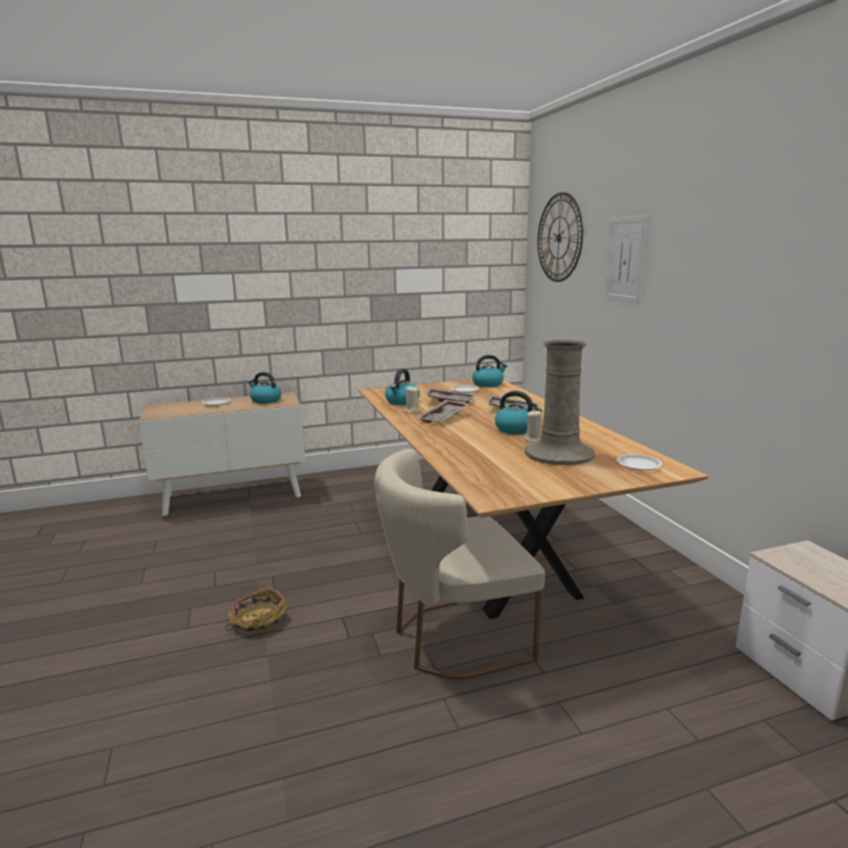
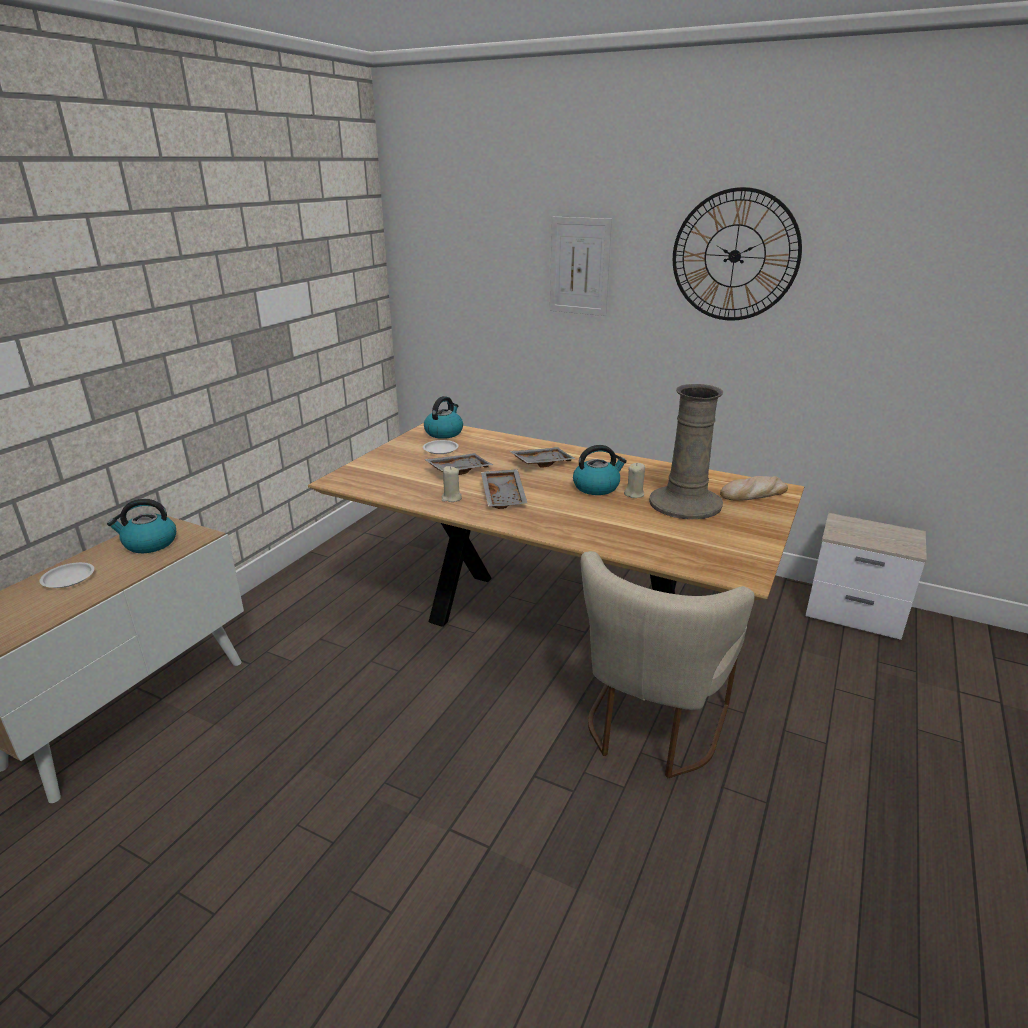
camera: 45 degrees left, 10 degrees up
basket [225,587,289,634] -> none
kettle [385,369,420,405] -> none
wall clock [537,192,583,282] -> wall clock moved to [673,187,802,321]
white plate [617,454,662,471] -> bread [720,476,788,501]

